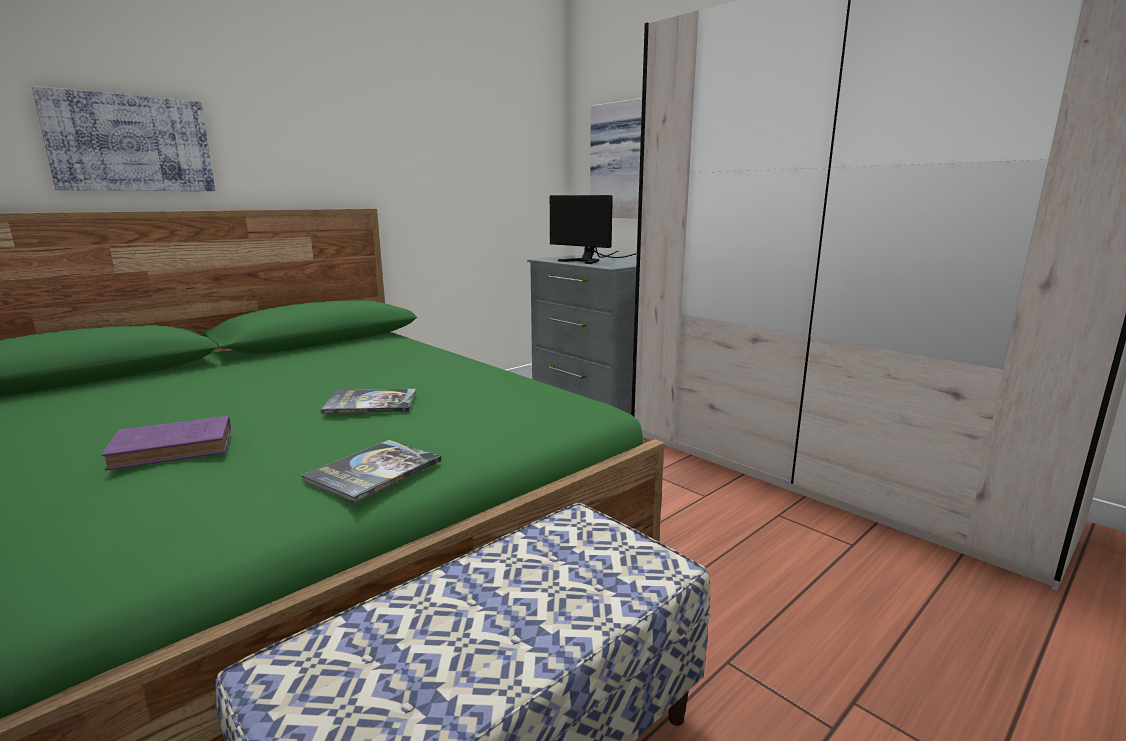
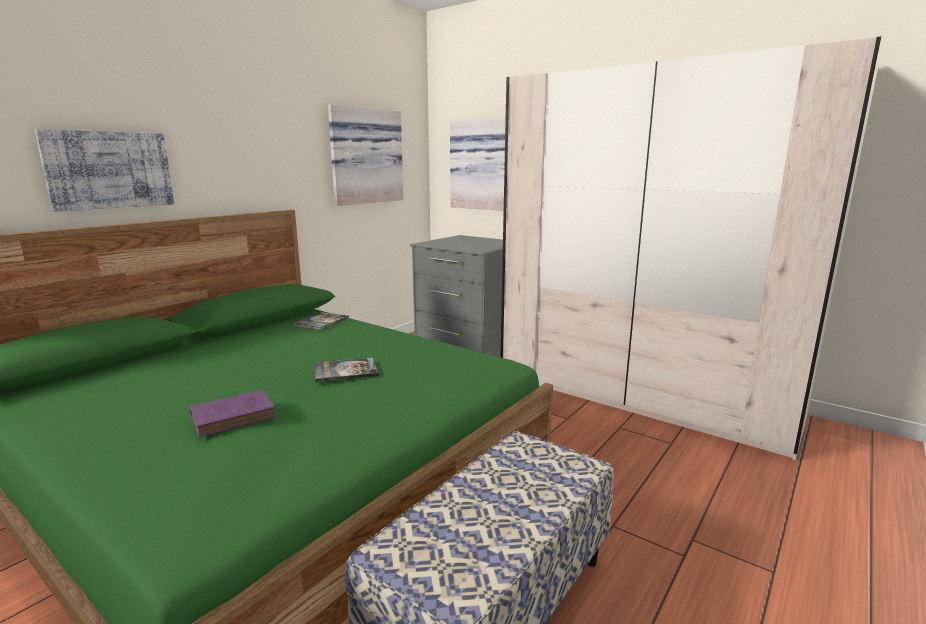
camera: 10 degrees left, 0 degrees up
book [300,440,441,503] -> book moved to [293,312,349,330]
monitor [550,195,636,264] -> none
none -> picture [328,104,404,206]

